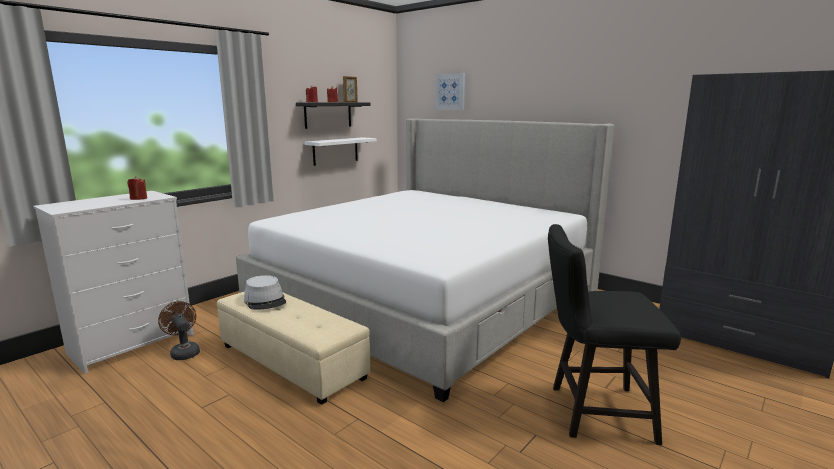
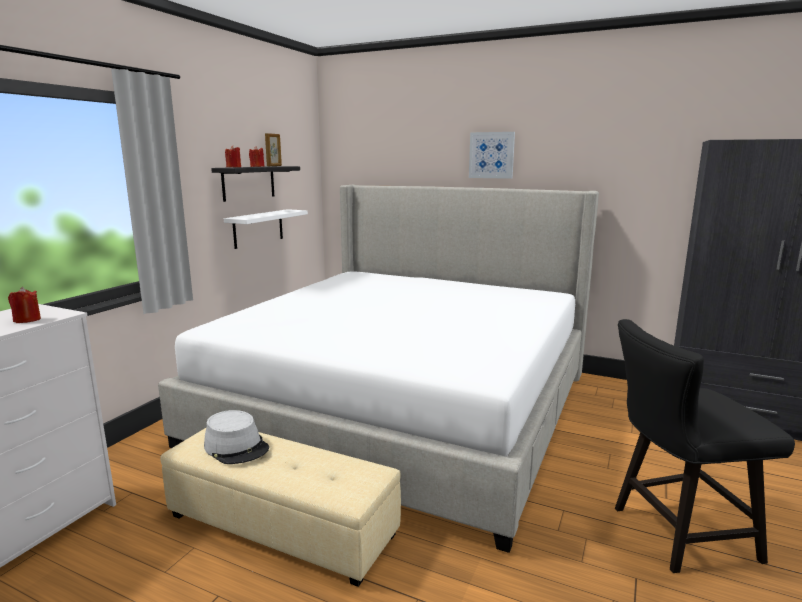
camera: 15 degrees left, 0 degrees up
brown fan [158,301,200,360] -> none
picture [435,73,465,110] -> picture moved to [469,132,515,179]

